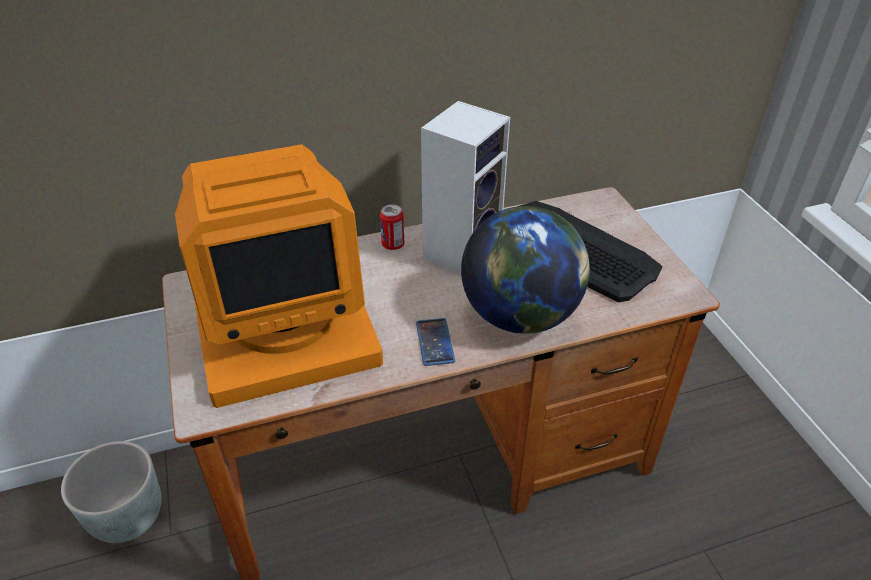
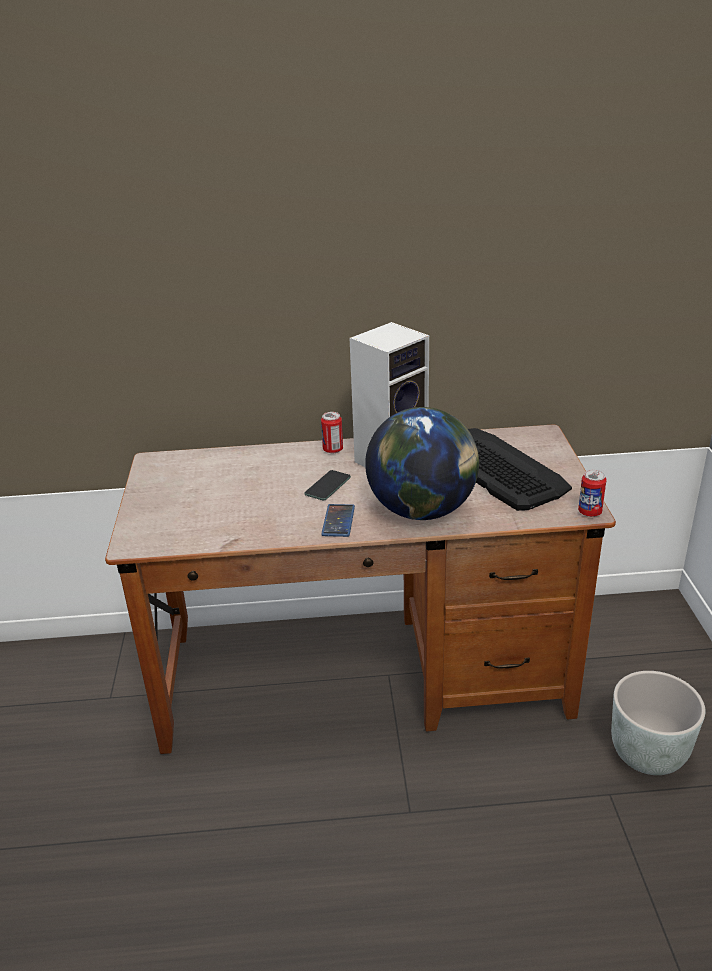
camera: 15 degrees right, 10 degrees down
grey planter [61,441,161,543] -> grey planter moved to [611,671,705,775]
monitor [175,144,383,408] -> none
none -> phone [304,470,351,501]
none -> can [578,470,607,517]

